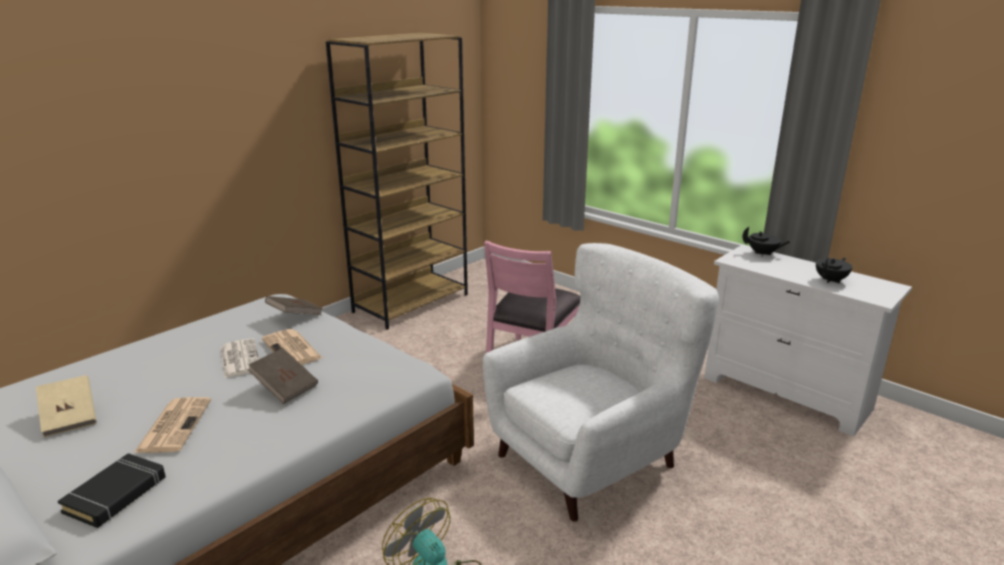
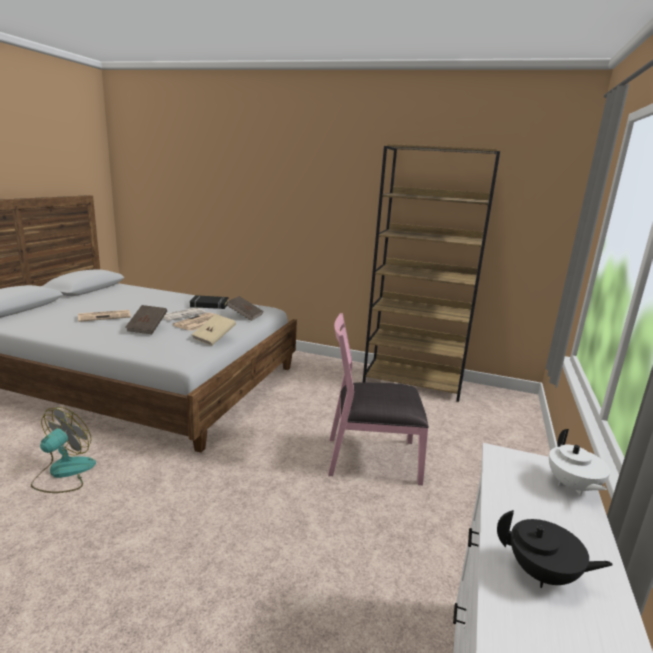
camera: 65 degrees right, 5 degrees down
beige book [36,375,97,437] -> beige book moved to [191,314,236,346]
black book [58,453,166,528] -> black book moved to [190,295,229,309]
white armchair [483,243,719,522] -> none
black teapot [742,227,790,256] -> white teapot [549,429,610,496]

